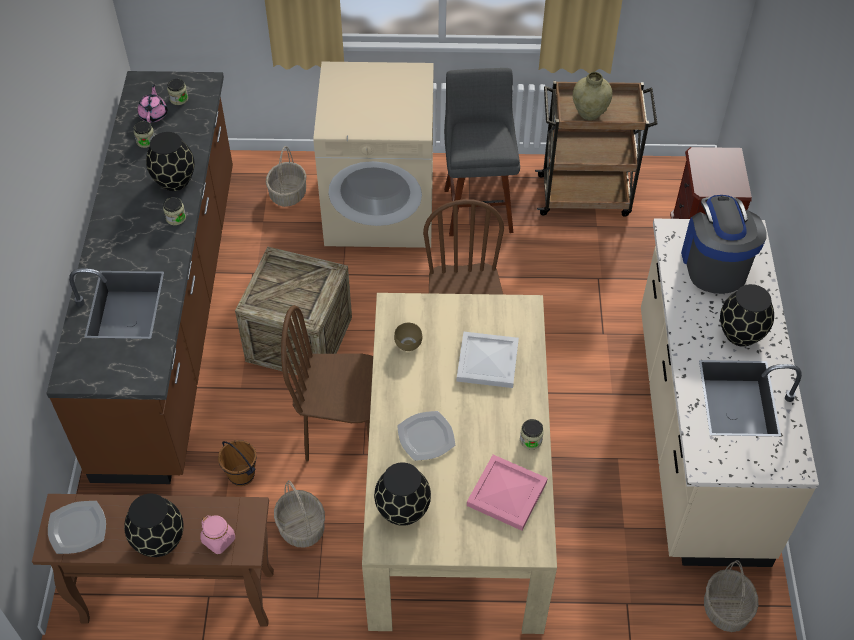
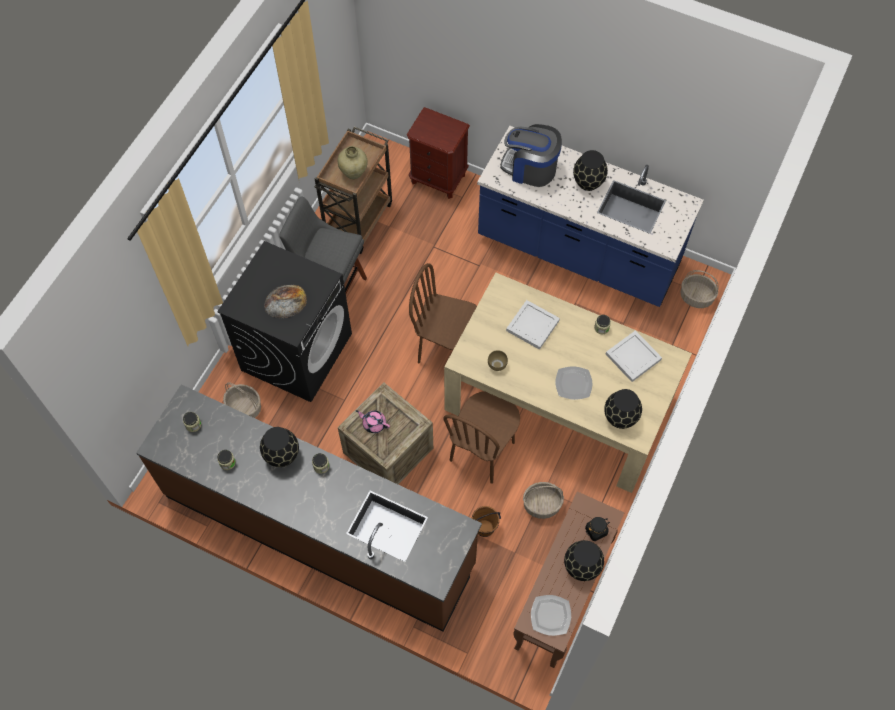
camera: 65 degrees left, 10 degrees up
pink teapot [137,85,167,123] -> pink teapot moved to [356,410,390,433]
pink jar [200,515,235,554] -> black jar [585,517,610,541]
beige washing machine [313,62,434,248] -> black washing machine [217,241,352,402]
pink tray [467,455,548,531] -> white tray [606,330,662,382]
beige counter [641,219,819,567] -> blue counter [477,126,704,307]
none -> bread [264,285,307,318]

